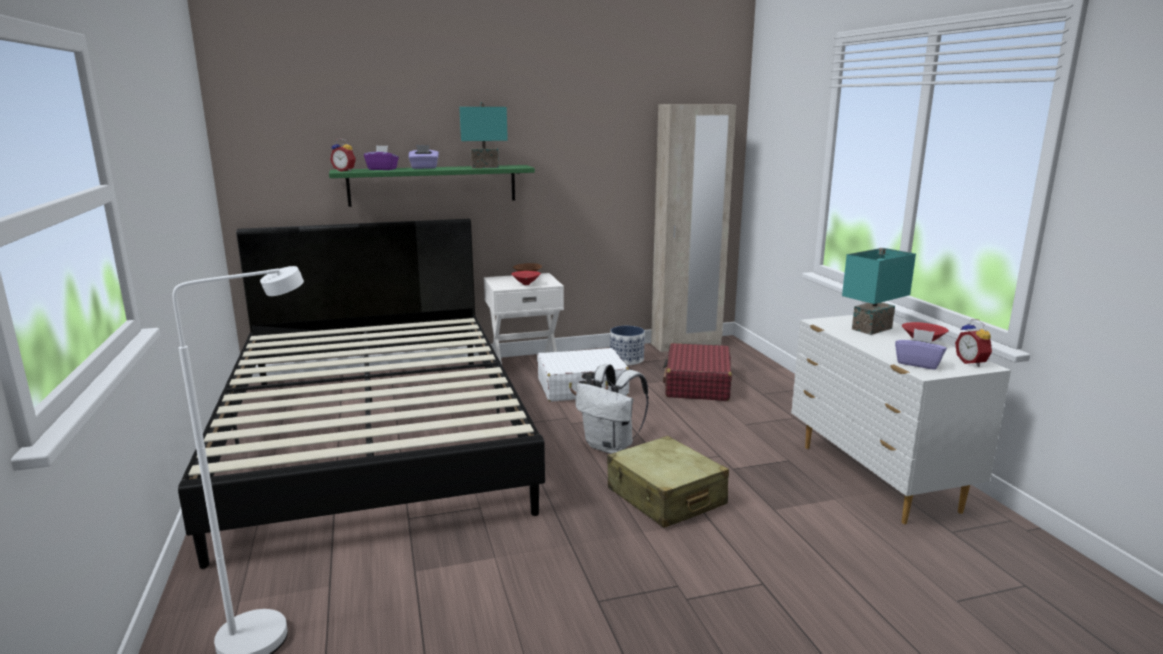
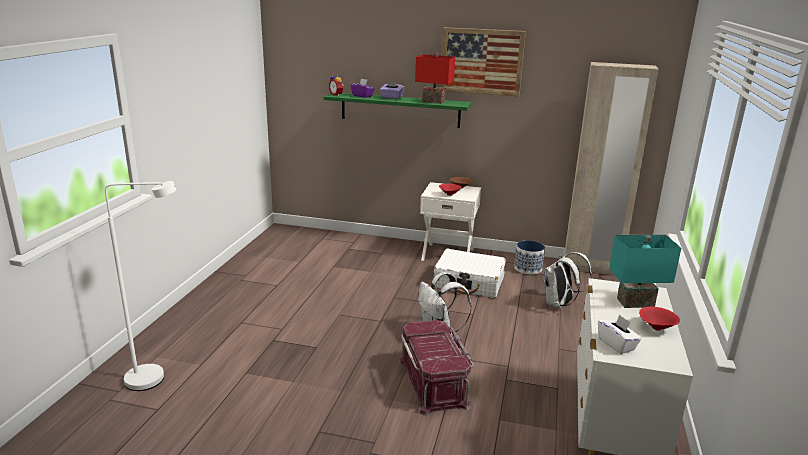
camera: 30 degrees right, 5 degrees up
black bed [178,219,545,569] -> none
turquoise table lamp [459,102,508,168] -> red table lamp [415,53,455,104]
beige suitcase [607,436,729,528] -> red storage box [399,320,474,416]
red suitcase [663,343,732,401] -> white backpack [544,252,592,309]
purple tissue box [895,328,947,370] -> white tissue box [598,314,642,354]
alarm clock [955,319,992,367] -> none
none -> picture [440,27,526,97]

